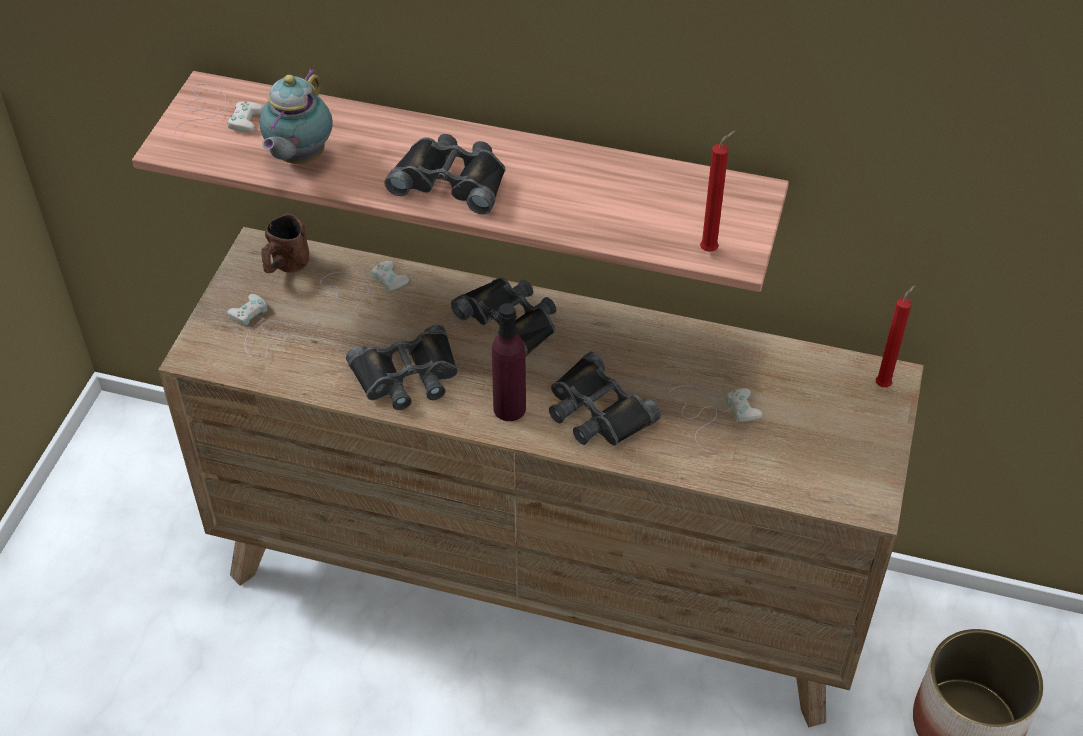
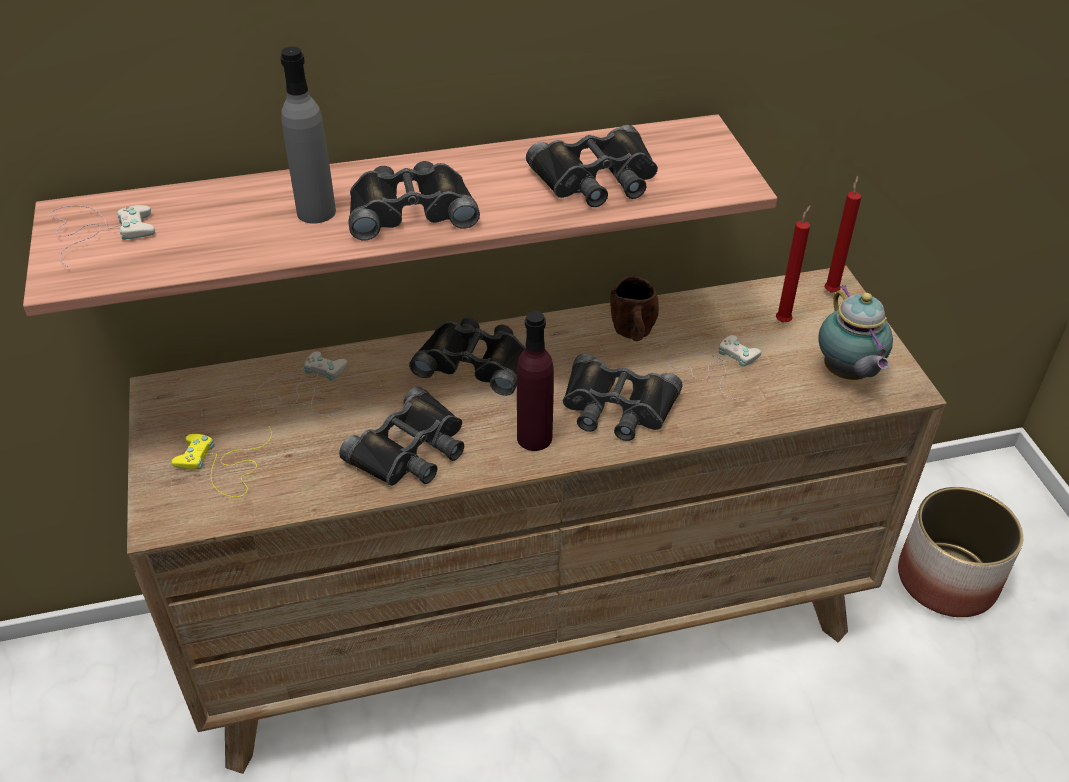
camera: 30 degrees left, 5 degrees down
white game controller [227,294,315,360] -> yellow game controller [171,426,272,497]
teapot [259,69,333,164] -> teapot moved to [818,285,893,380]
brown mug [262,213,309,273] -> brown mug moved to [610,276,659,341]
red candle [700,130,735,252] -> red candle moved to [776,205,811,323]
none -> grey bottle [280,47,336,224]
none -> black binoculars [526,125,658,207]

